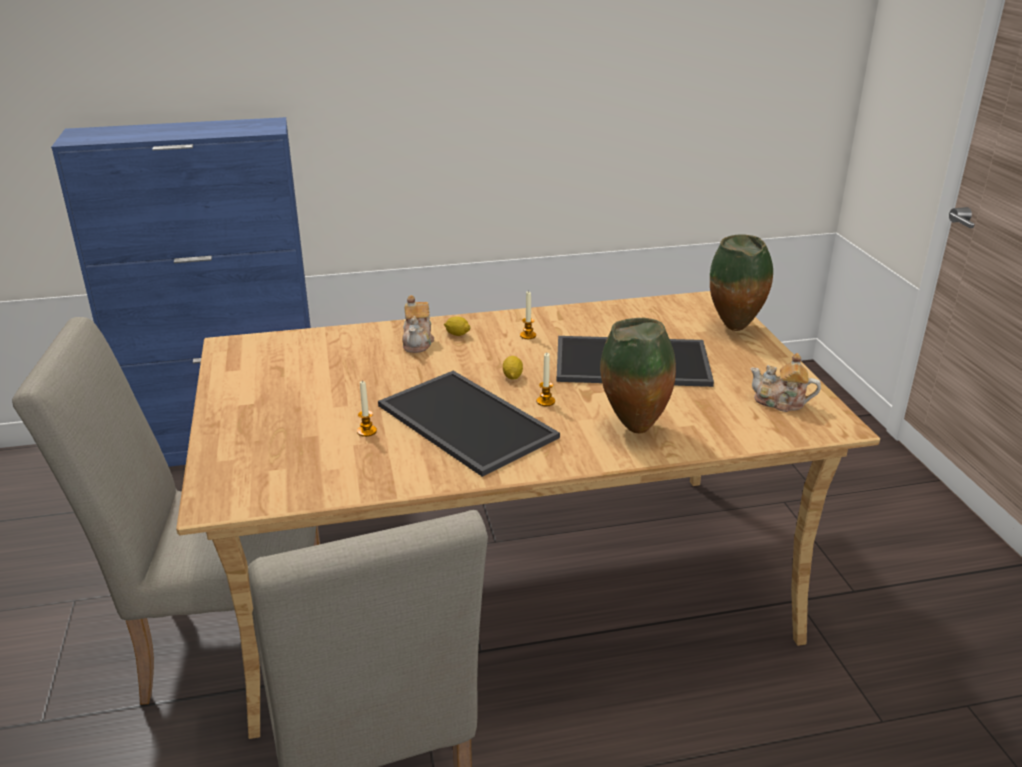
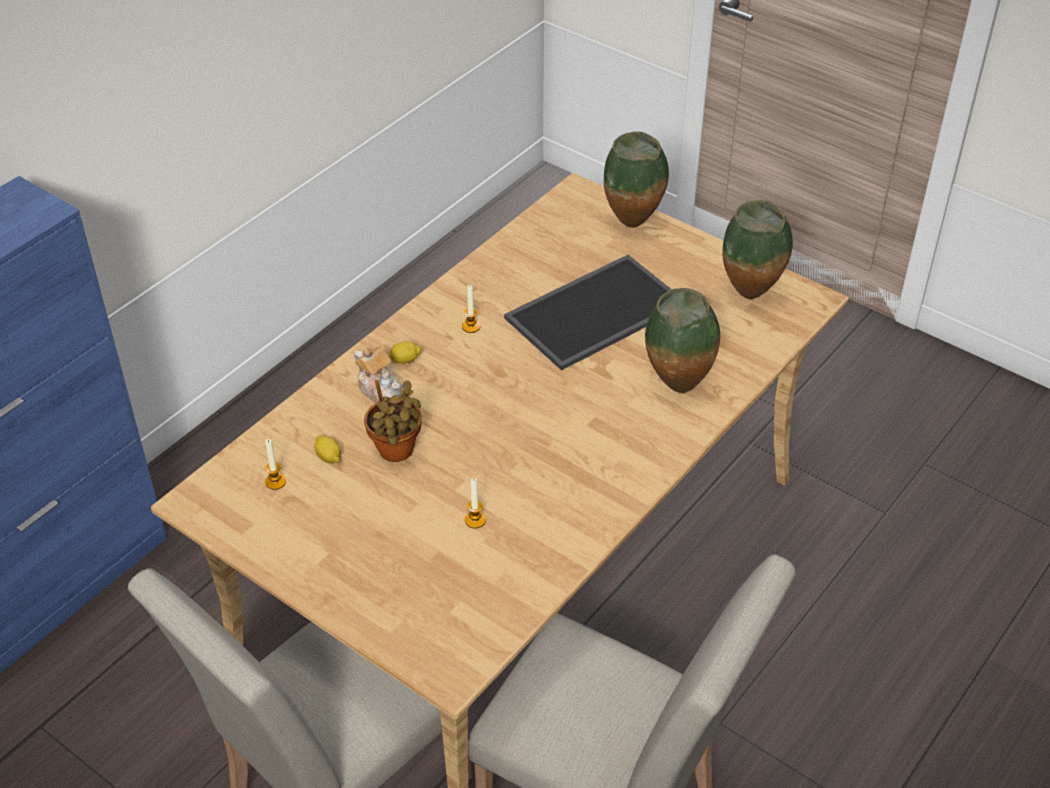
camera: 40 degrees left, 15 degrees up
tray [378,371,560,477] -> none
lemon [503,356,523,380] -> lemon moved to [314,435,341,463]
candle [537,353,555,406] -> candle moved to [265,439,286,490]
teapot [750,353,821,412] -> vase [723,200,793,299]
none -> potted plant [364,380,422,462]

